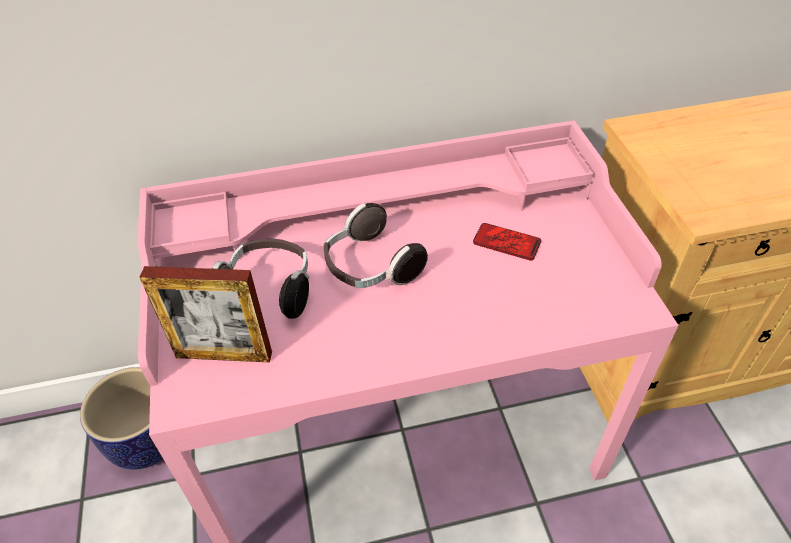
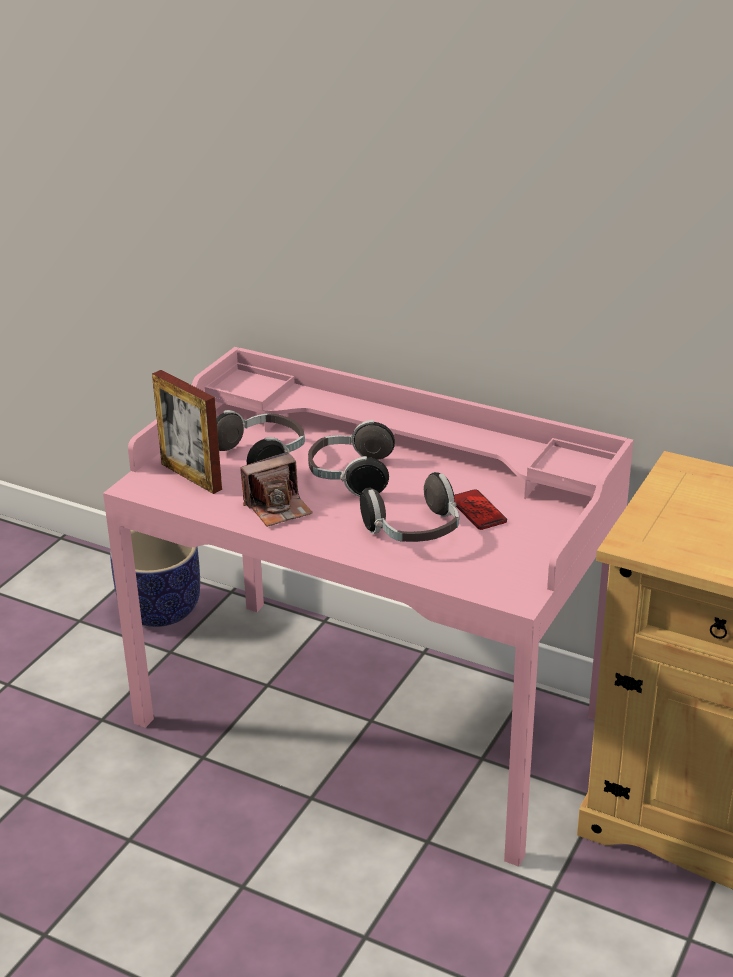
camera: 40 degrees right, 15 degrees down
none -> camera [240,452,313,527]
none -> headphones [360,472,459,542]

